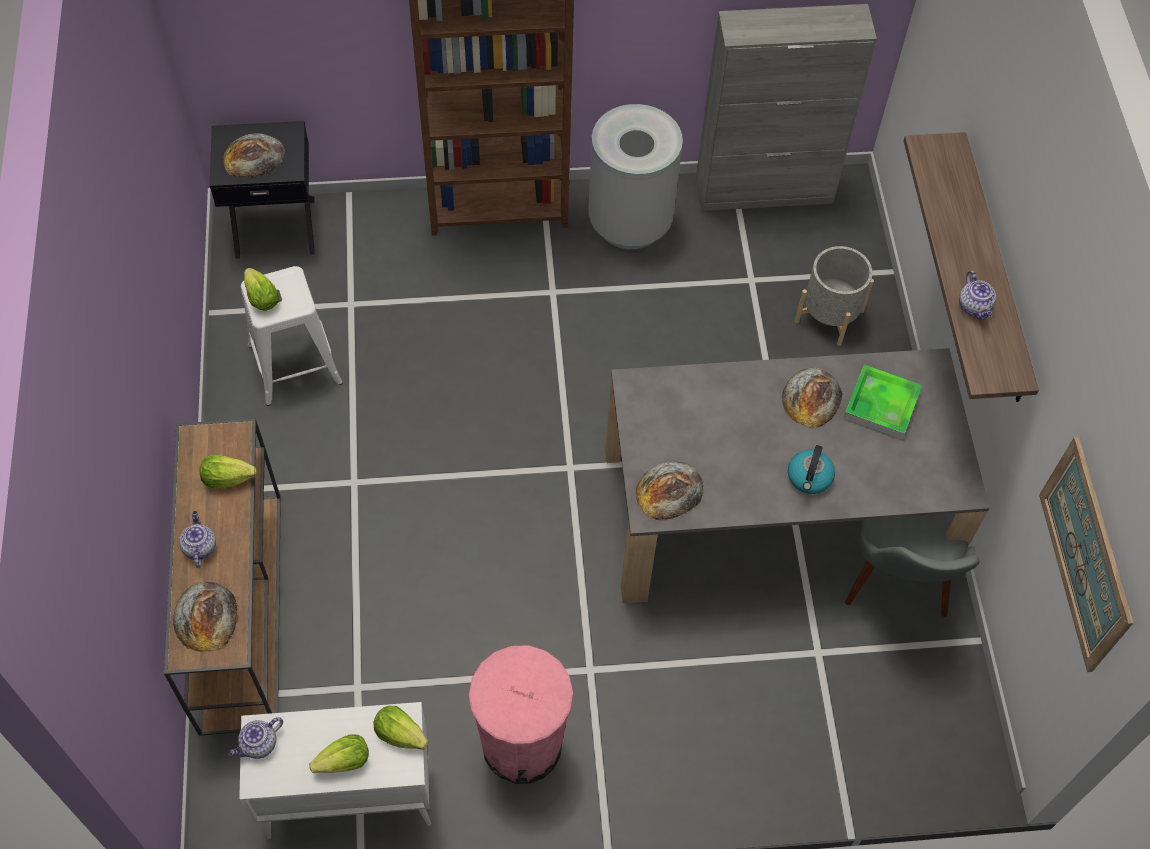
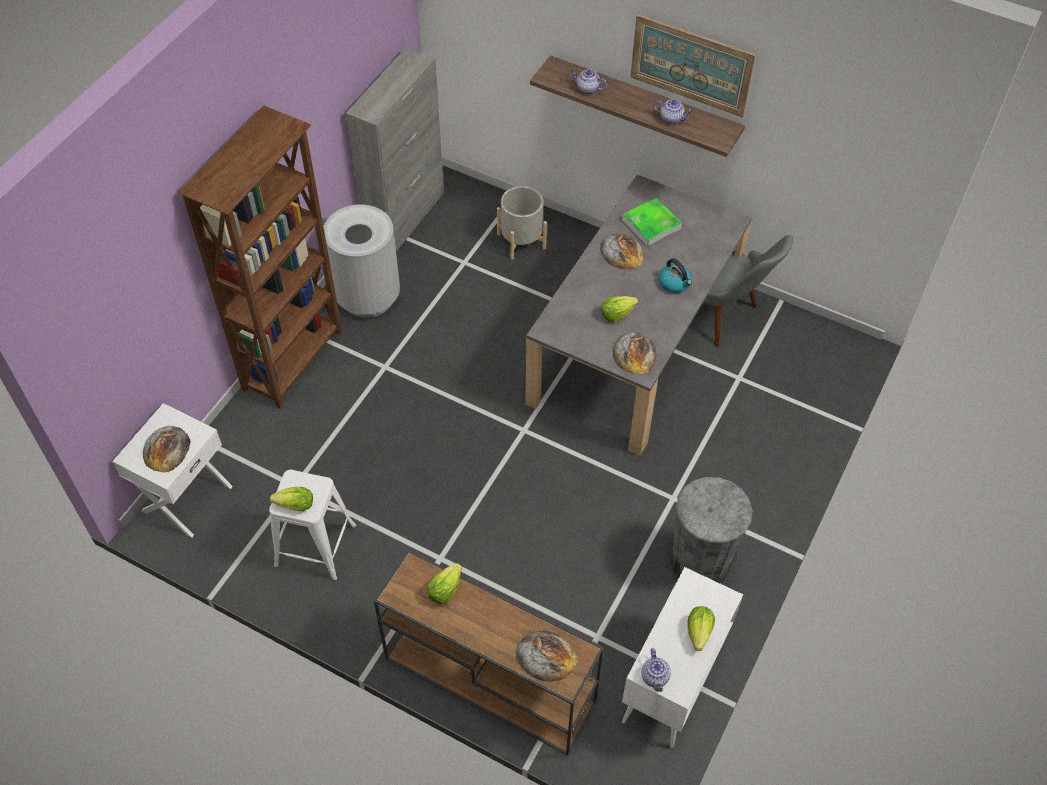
camera: 55 degrees left, 5 degrees down
teapot [179,511,216,568] -> teapot moved to [571,69,607,95]
black nightstand [209,121,314,259] -> white nightstand [112,403,233,538]
lettuce [373,706,428,750] -> lettuce moved to [601,296,638,322]
pink trash can [469,645,573,784] -> grey trash can [671,477,753,584]
picture [1039,437,1133,672] -> picture moved to [630,14,756,117]

